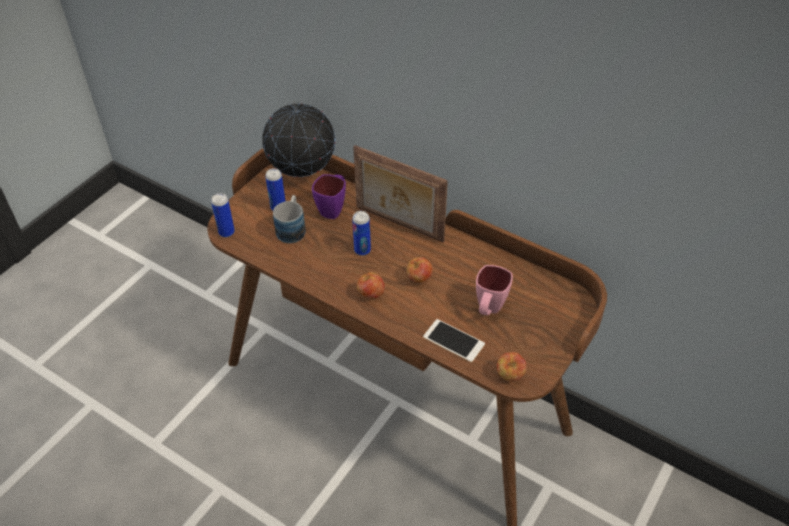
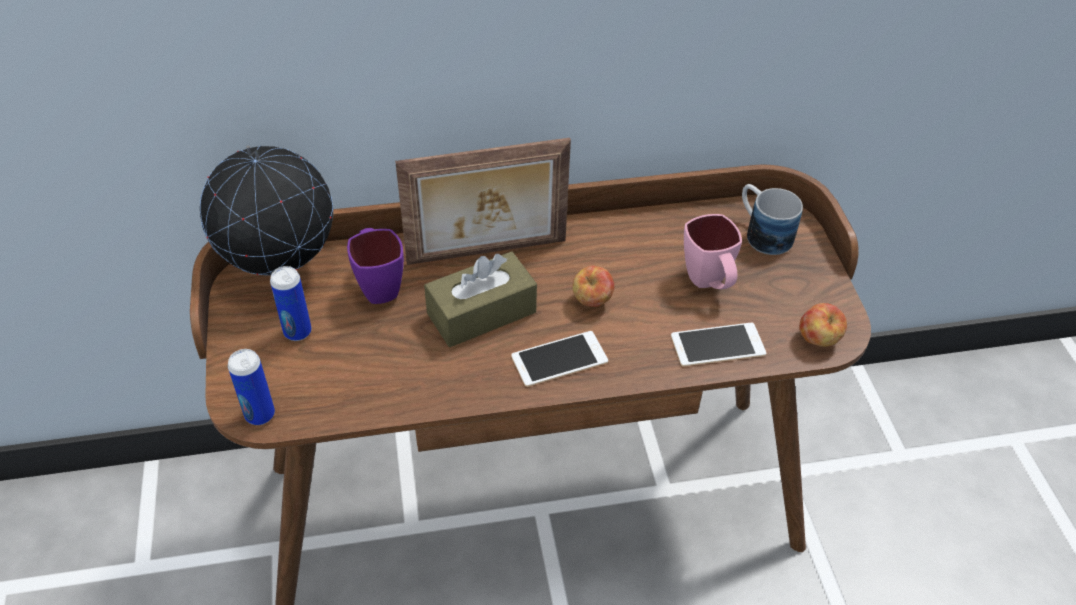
camera: 45 degrees left, 0 degrees up
mug [273,195,306,243] -> mug moved to [742,184,803,255]
can [352,211,371,256] -> brown tissue box [424,251,537,347]
apple [357,272,385,299] -> phone [511,331,608,387]

